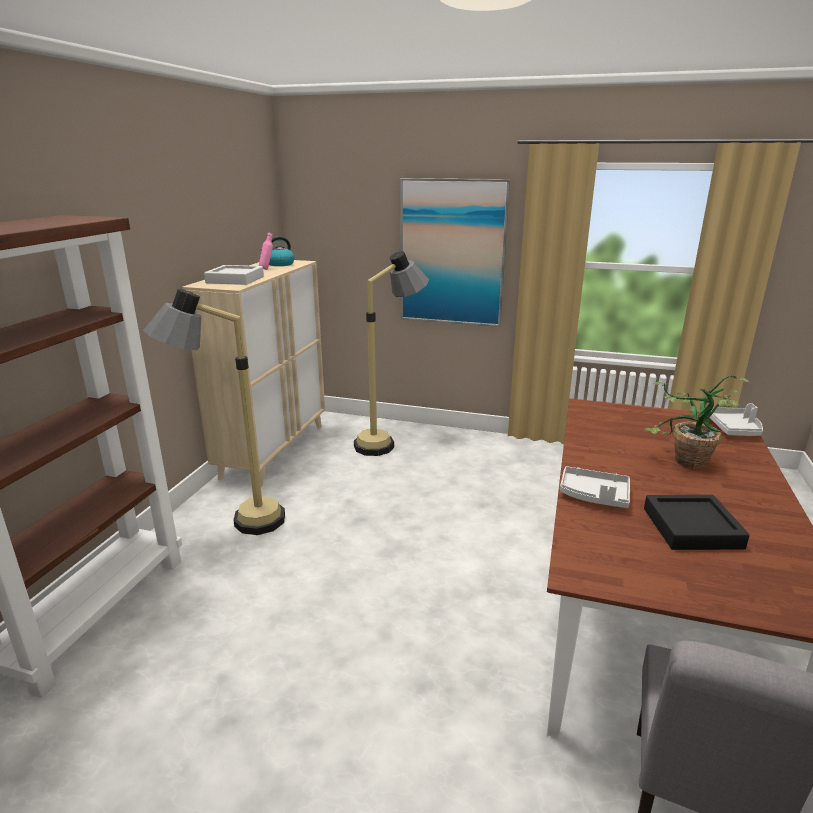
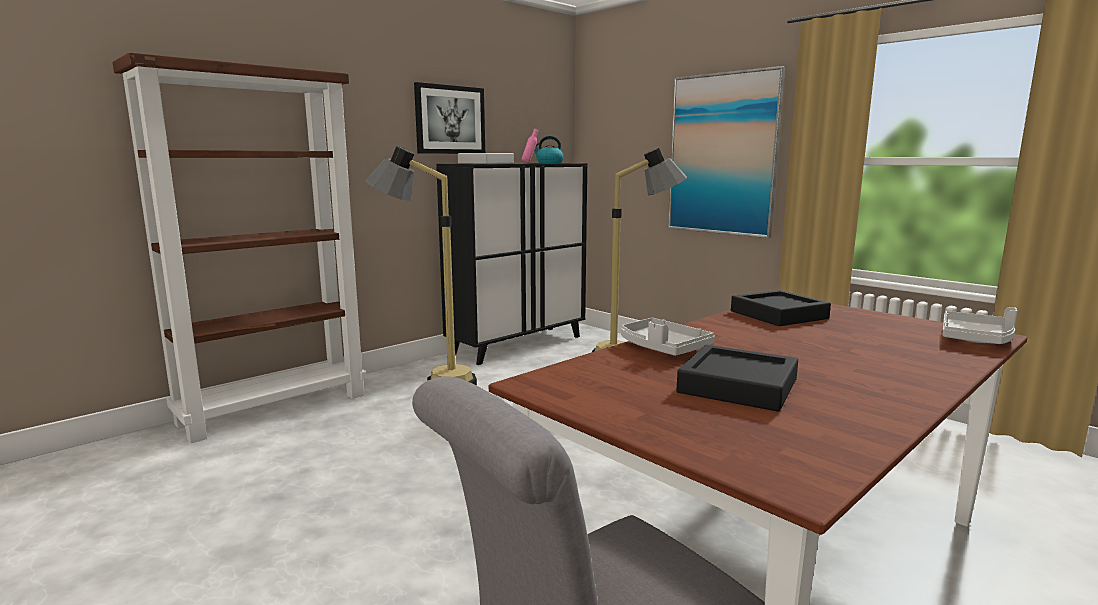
camera: 30 degrees right, 10 degrees down
beige cabinet [182,260,325,486] -> black cabinet [436,163,587,365]
potted plant [643,375,749,469] -> none
none -> picture [414,82,485,154]
none -> black tray [731,290,831,326]

